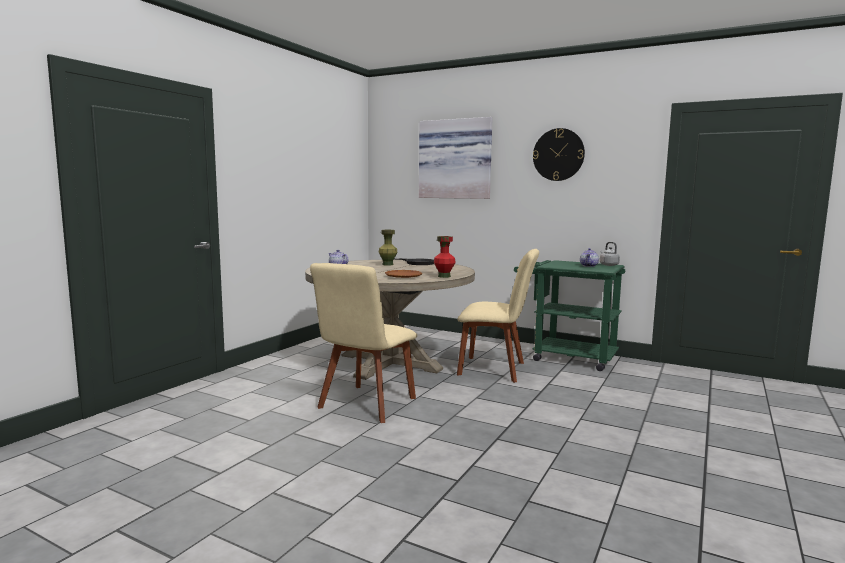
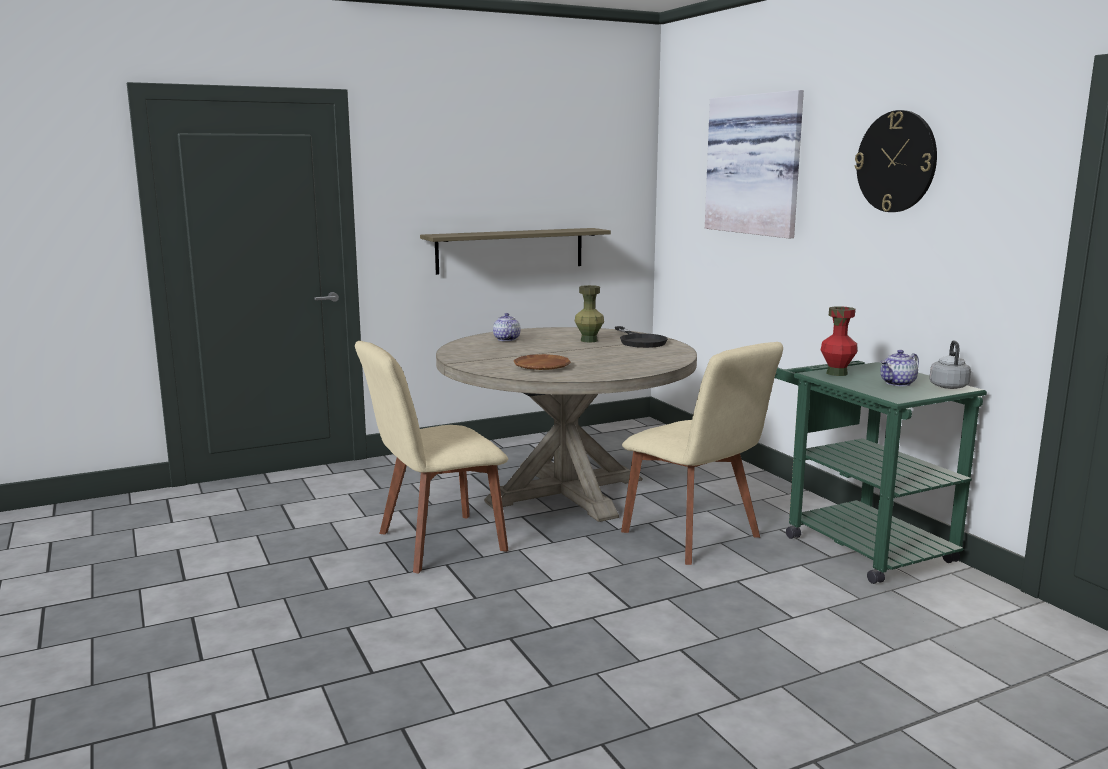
camera: 35 degrees right, 5 degrees up
red vase [434,236,456,278] -> red vase moved to [821,306,857,376]
none -> shelf [420,228,611,275]

